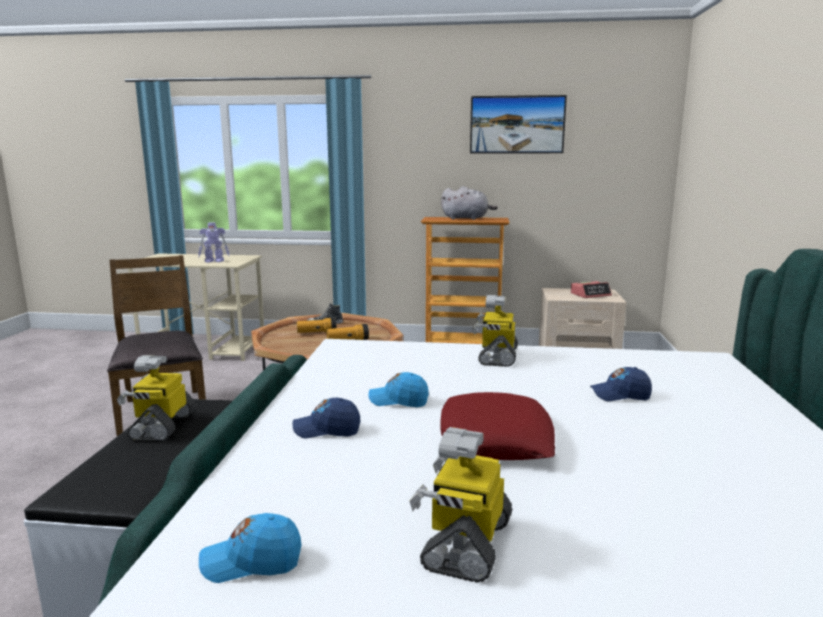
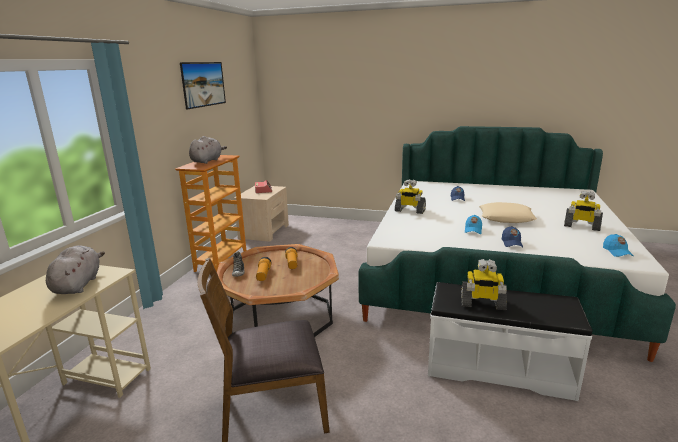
camera: 80 degrees left, 5 degrees up
toy robot [198,222,230,263] -> grey plush toy [46,245,105,294]
red pillow [441,392,555,460] -> beige pillow [479,202,537,223]

